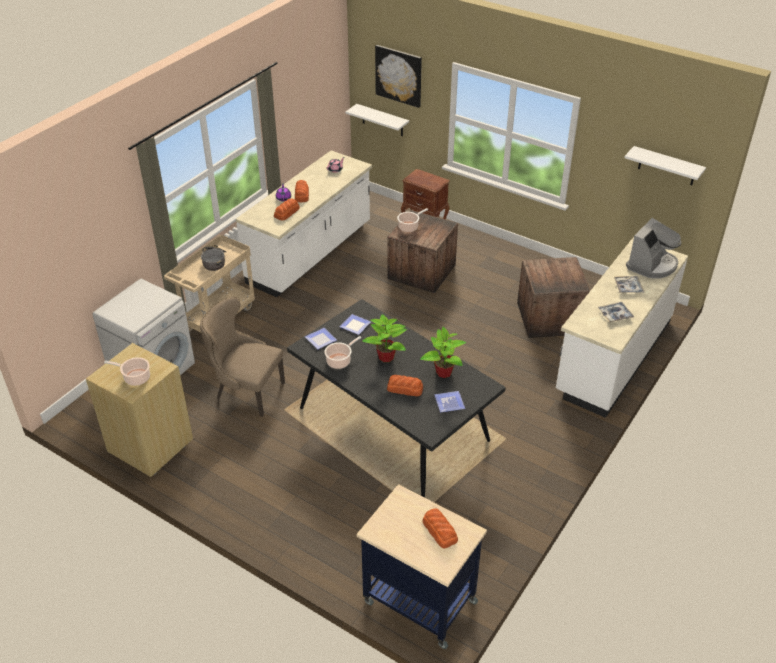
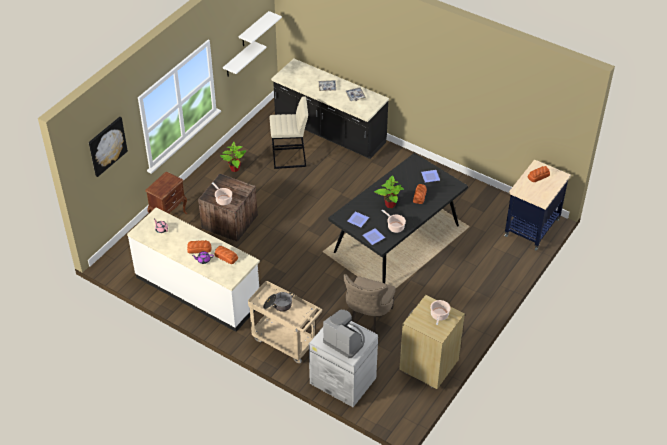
camera: 90 degrees left, 5 degrees up
white shelf [345,104,409,136] -> white shelf moved to [223,41,267,76]
potted plant [420,327,466,378] -> potted plant moved to [220,142,246,172]
crate [517,257,591,338] -> beige stool [269,96,308,169]
white counter [556,237,688,418] -> black counter [271,59,389,159]
coffee machine [626,218,681,279] -> coffee machine moved to [323,310,365,358]

